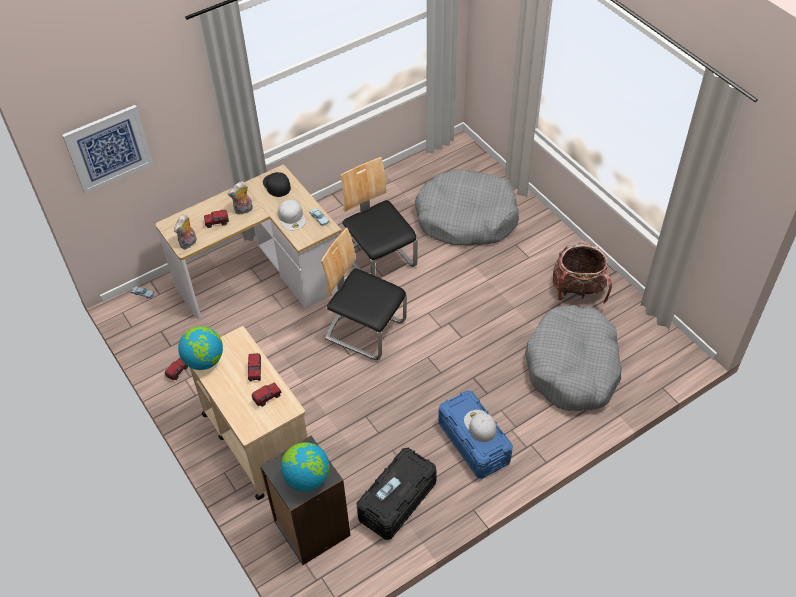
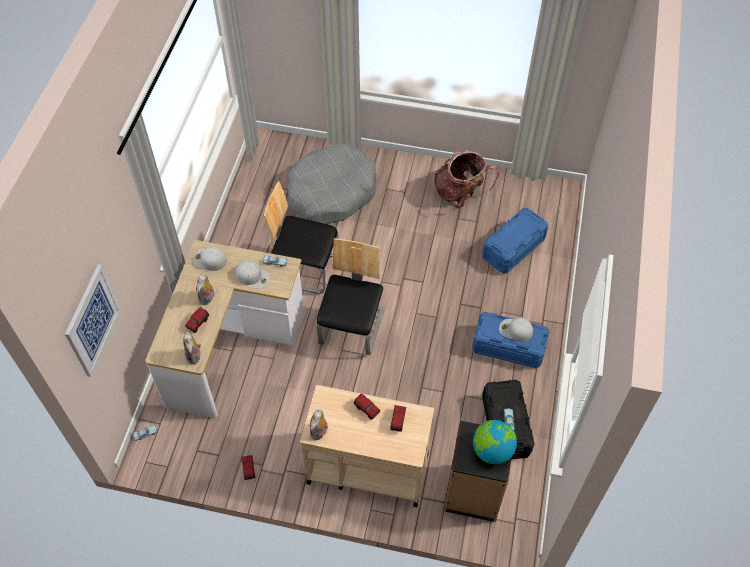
camera: 45 degrees left, 5 degrees up
globe [178,326,223,370] -> plush toy [310,409,328,440]
black cap [263,172,291,197] -> white cap [193,246,227,271]
chair [321,228,407,360] -> chair turned 120 degrees clockwise [316,238,384,355]
grey dog bed [525,305,622,411] -> blue storage box [482,208,548,273]

